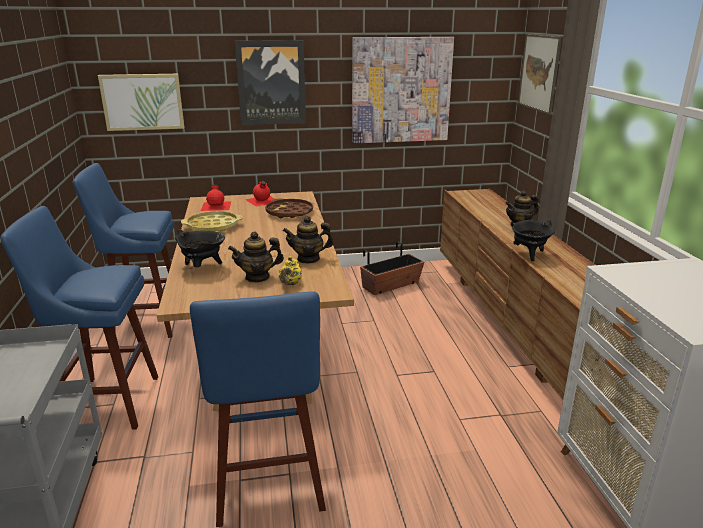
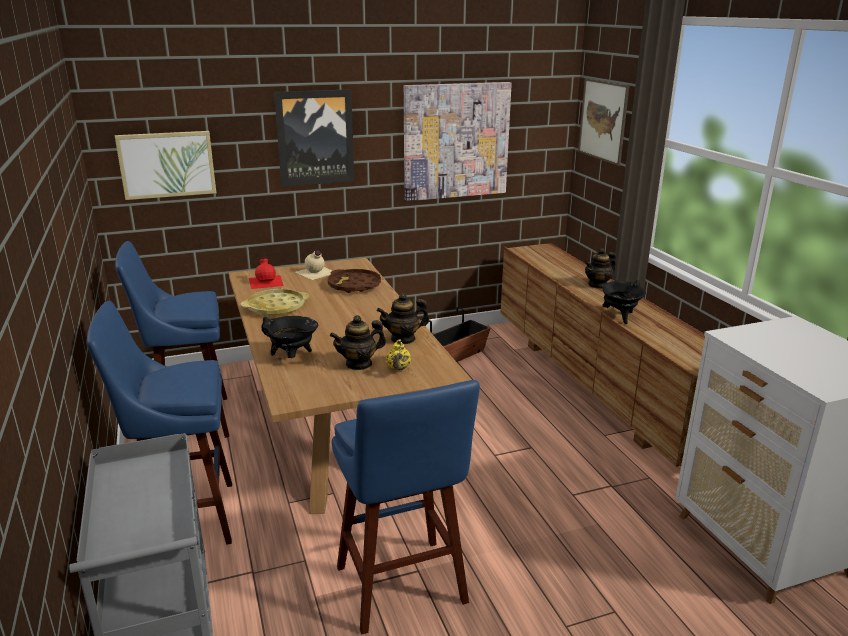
camera: 10 degrees left, 0 degrees up
red bottle [245,181,275,206] -> beige bottle [296,250,333,280]

